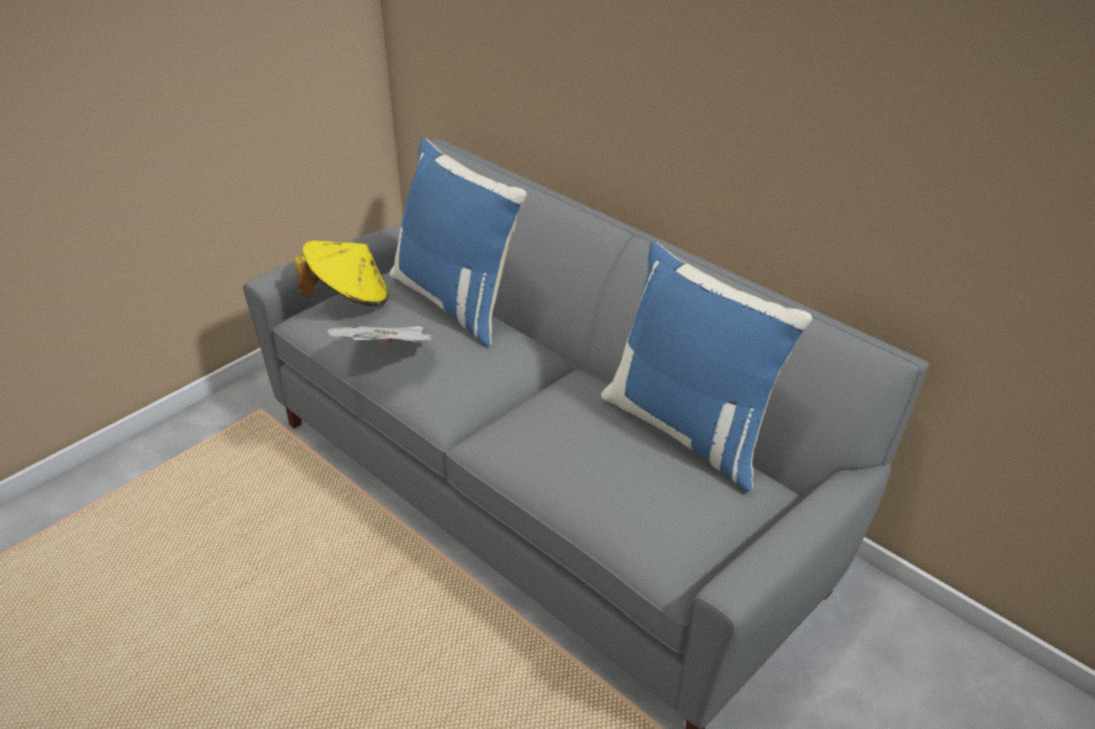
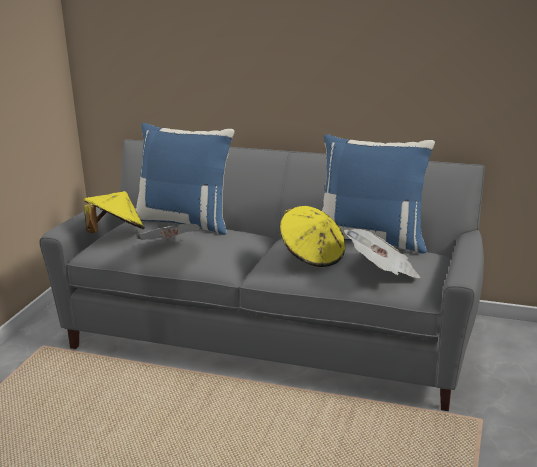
camera: 25 degrees left, 15 degrees down
none -> yellow hat [280,206,345,267]
none -> newspaper [344,229,421,278]

